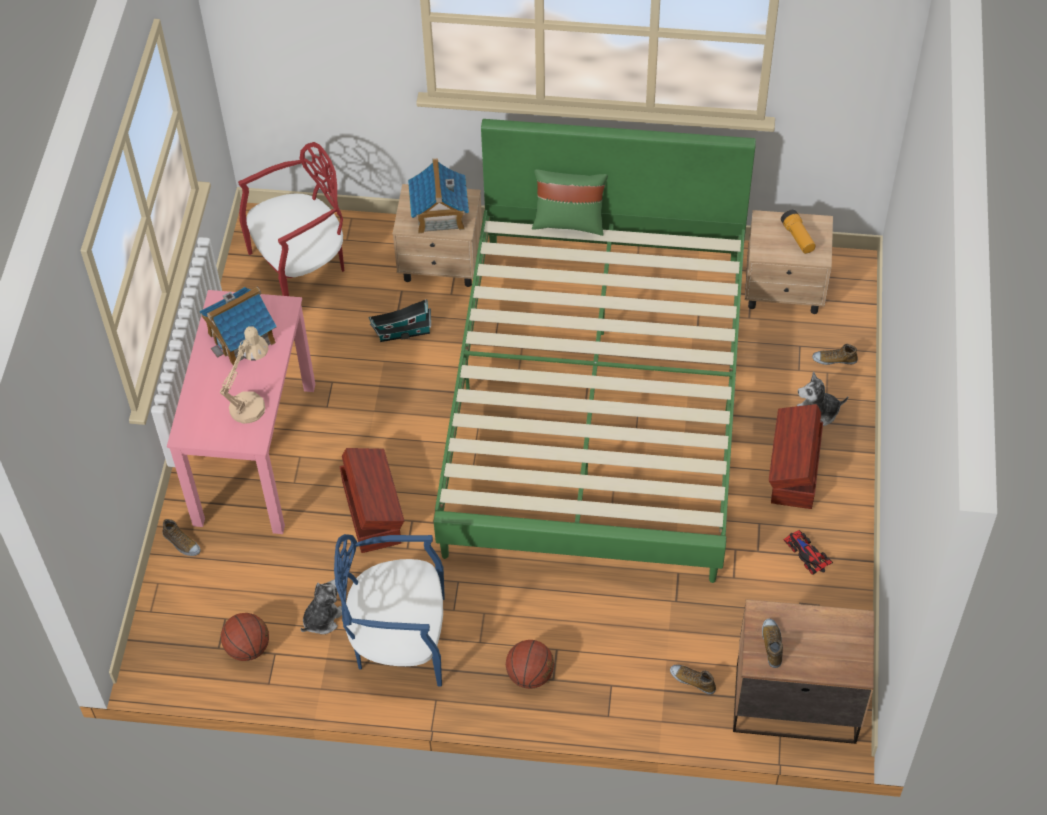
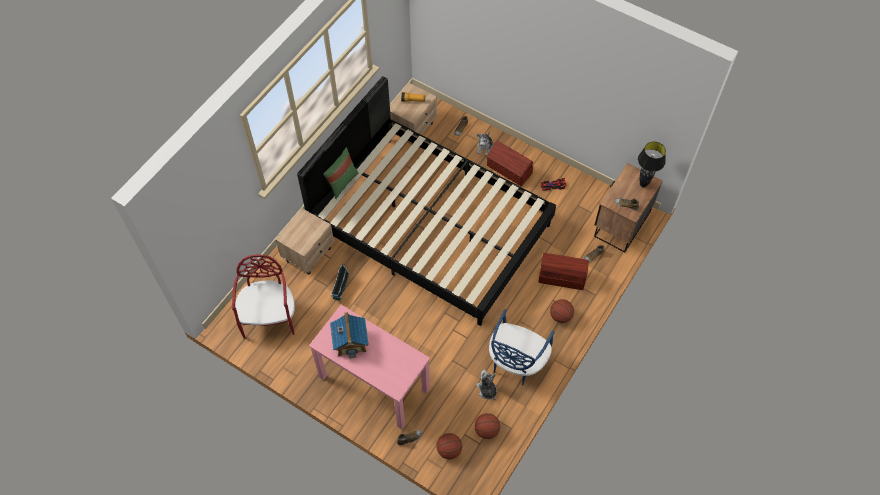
camera: 65 degrees left, 5 degrees up
beige table lamp [220,326,268,424] -> none
brown storage box [340,448,404,553] -> brown storage box moved to [538,253,589,290]
toy house [408,158,469,234] -> none
green bed [434,119,756,583] -> black bed [297,76,556,326]
none -> basketball [436,433,462,459]
none -> black table lamp [638,142,666,188]

